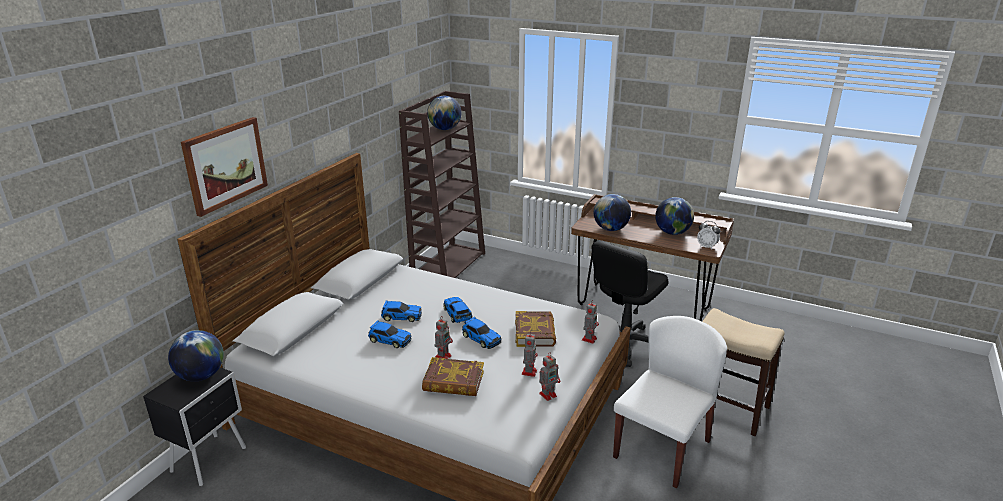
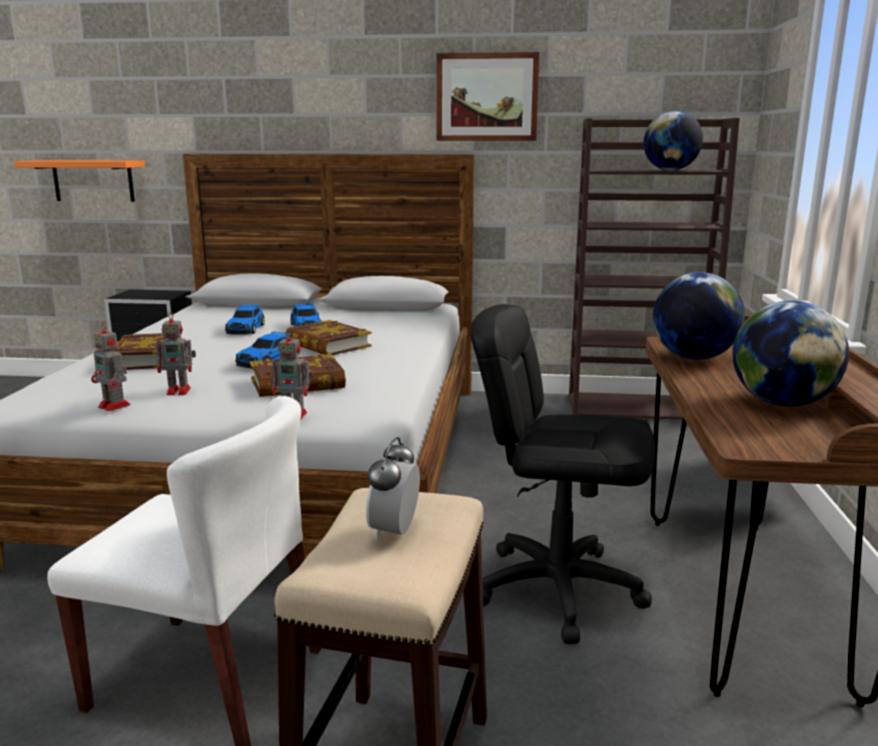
camera: 70 degrees right, 10 degrees down
globe [168,330,224,381] -> none
picture [181,117,268,217] -> picture moved to [436,52,539,141]
toy robot [435,319,453,359] -> none
toy car [443,297,472,323] -> book [286,320,372,355]
alarm clock [697,221,720,250] -> alarm clock moved to [366,437,420,540]
none -> orange shelf [14,160,145,202]

